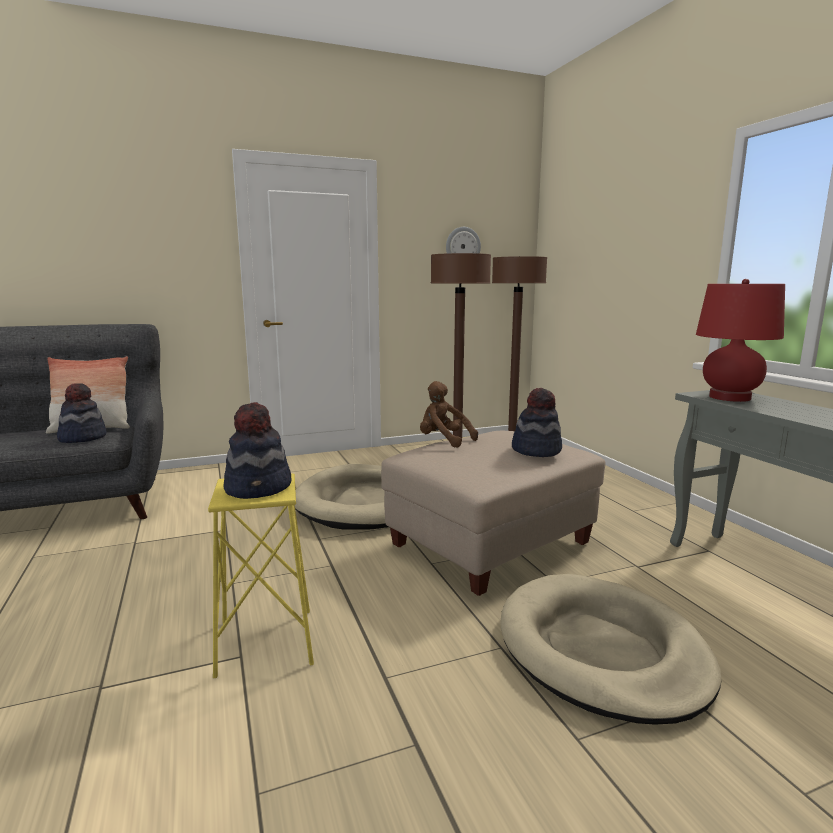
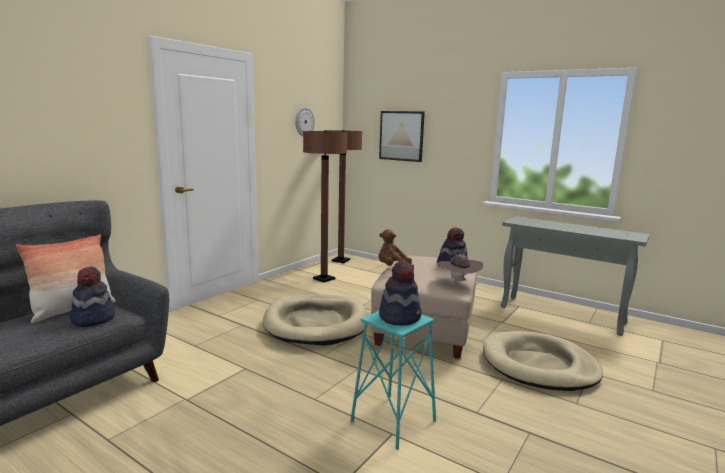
camera: 35 degrees left, 0 degrees up
yellow stool [208,473,314,678] -> turquoise stool [350,311,436,450]
red table lamp [696,279,785,402] -> none
none -> picture [379,111,425,162]
none -> brown hat [437,254,483,282]

